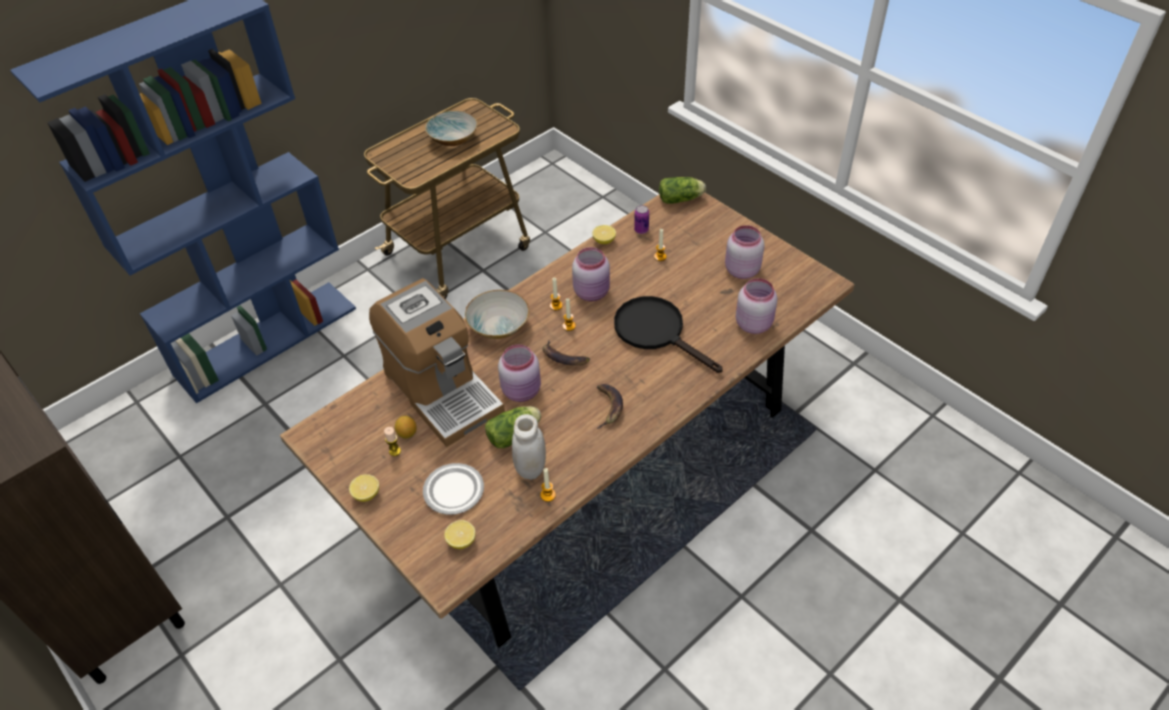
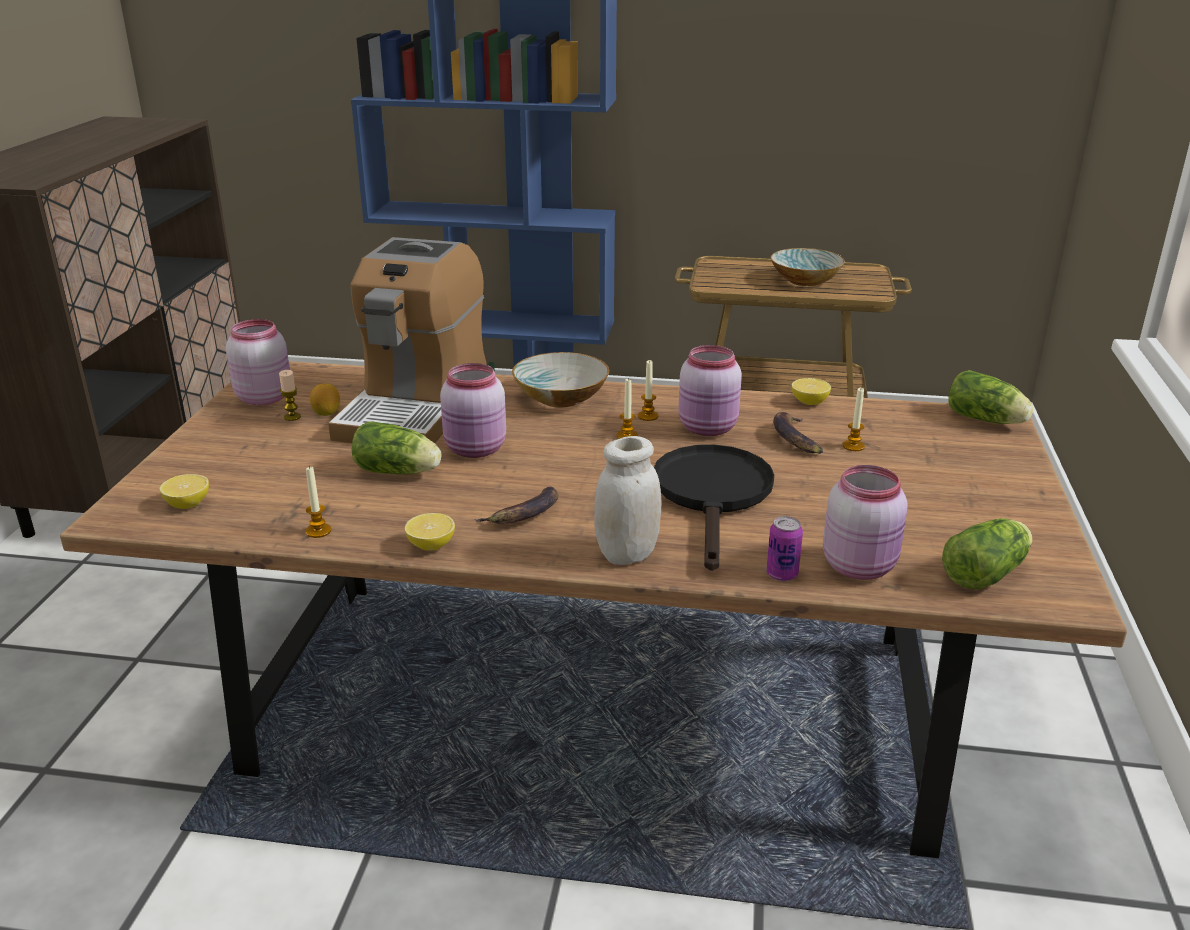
camera: 50 degrees right, 20 degrees down
lemon [349,474,379,502] -> lemon moved to [405,513,455,551]
plate [423,463,484,515] -> none
white jar [512,414,546,480] -> white jar moved to [594,436,661,565]
banana [543,340,590,366] -> banana moved to [773,412,823,454]
can [634,205,649,234] -> can moved to [766,516,803,581]
pink jar [725,225,765,279] -> pink jar moved to [226,319,290,406]
none -> lettuce [942,518,1032,589]

